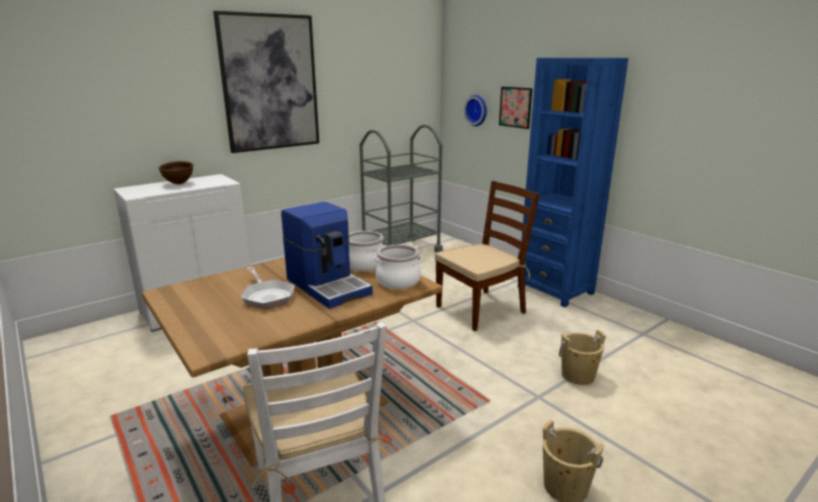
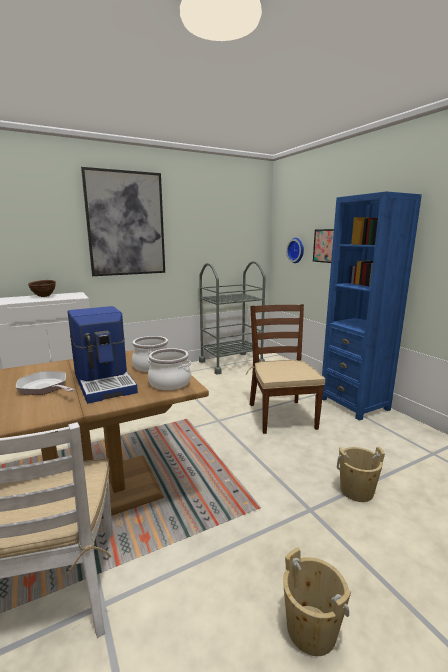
camera: 10 degrees right, 5 degrees down
frying pan [241,267,295,309] -> frying pan turned 150 degrees clockwise [16,371,75,395]
brown chair [435,181,540,331] -> brown chair turned 75 degrees counterclockwise [246,304,325,434]

